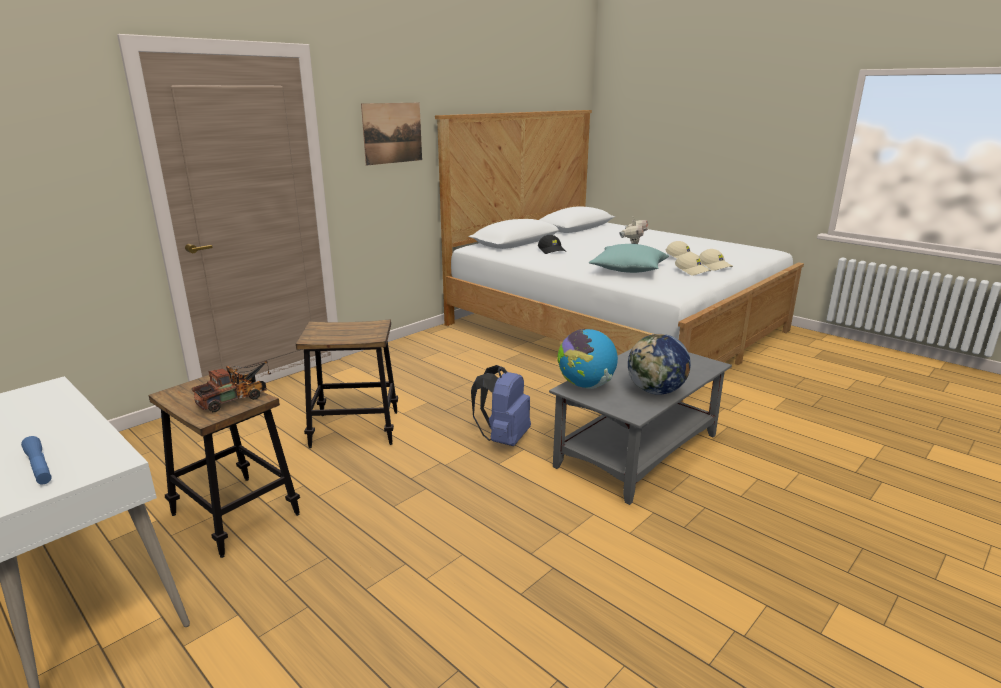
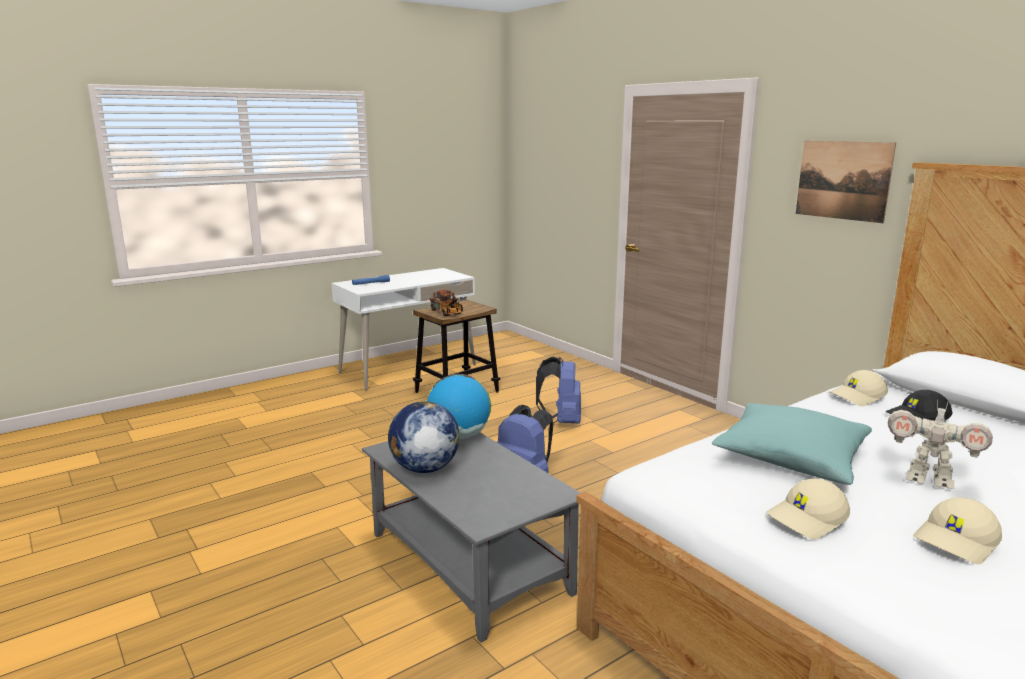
camera: 100 degrees right, 5 degrees down
stool [296,319,398,448] -> blue backpack [536,357,581,423]
beige cap [699,249,733,271] -> beige cap moved to [829,370,888,406]

